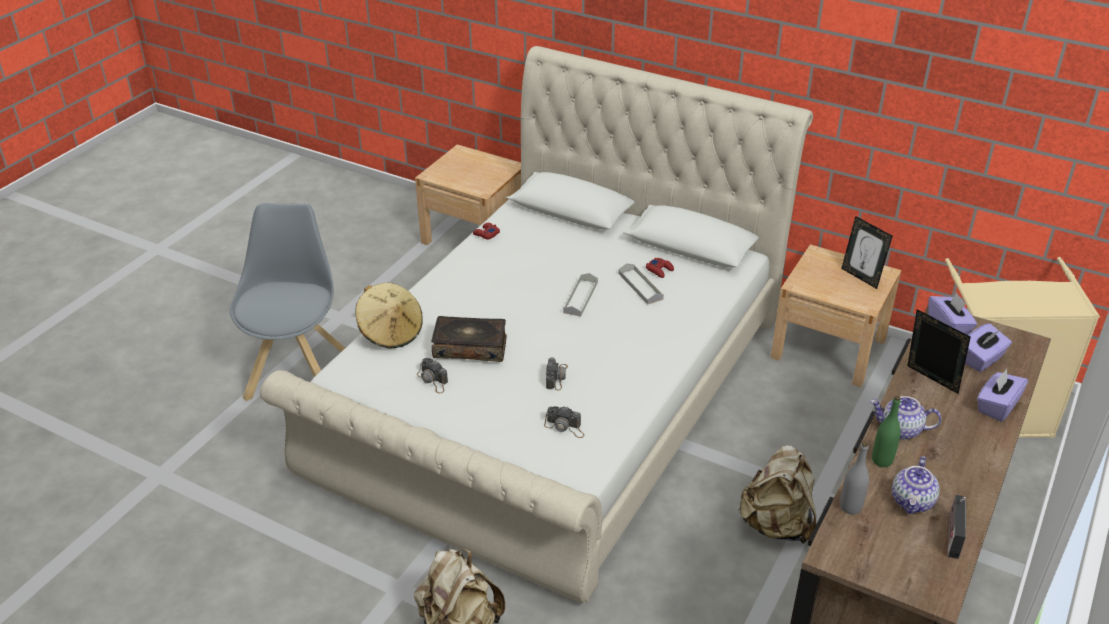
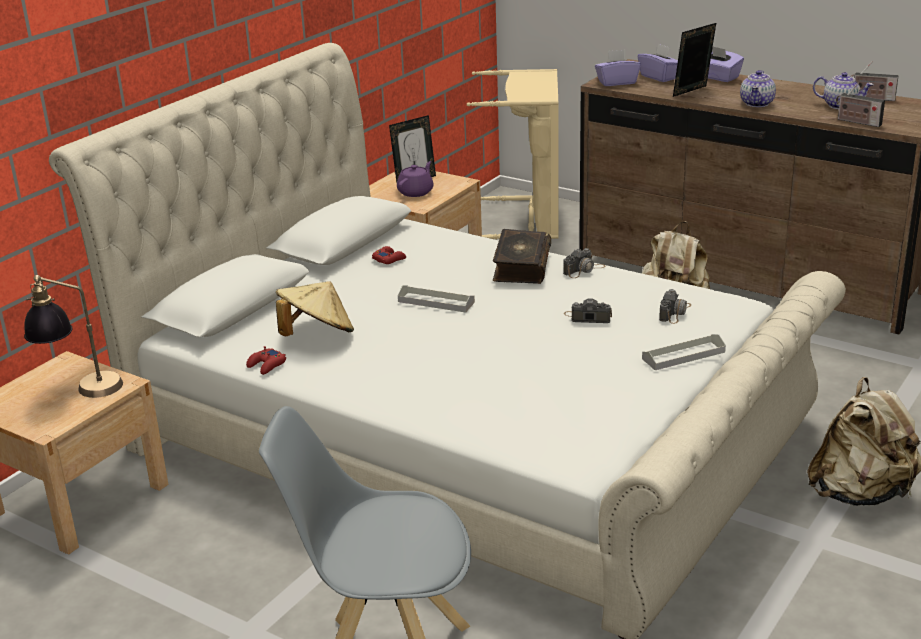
camera: 85 degrees left, 10 degrees down
beige hat [355,283,423,349] -> beige hat moved to [276,281,354,336]
camera [417,358,448,393] -> camera moved to [563,248,605,278]
book [431,316,507,362] -> book moved to [493,229,551,284]
grey tray [619,263,664,305] -> grey tray moved to [642,334,726,370]
grey bottle [840,441,869,514] -> radio [836,83,885,127]
green bottle [872,396,901,467] -> none
none -> table lamp [24,275,123,398]
none -> purple teapot [397,161,434,197]

